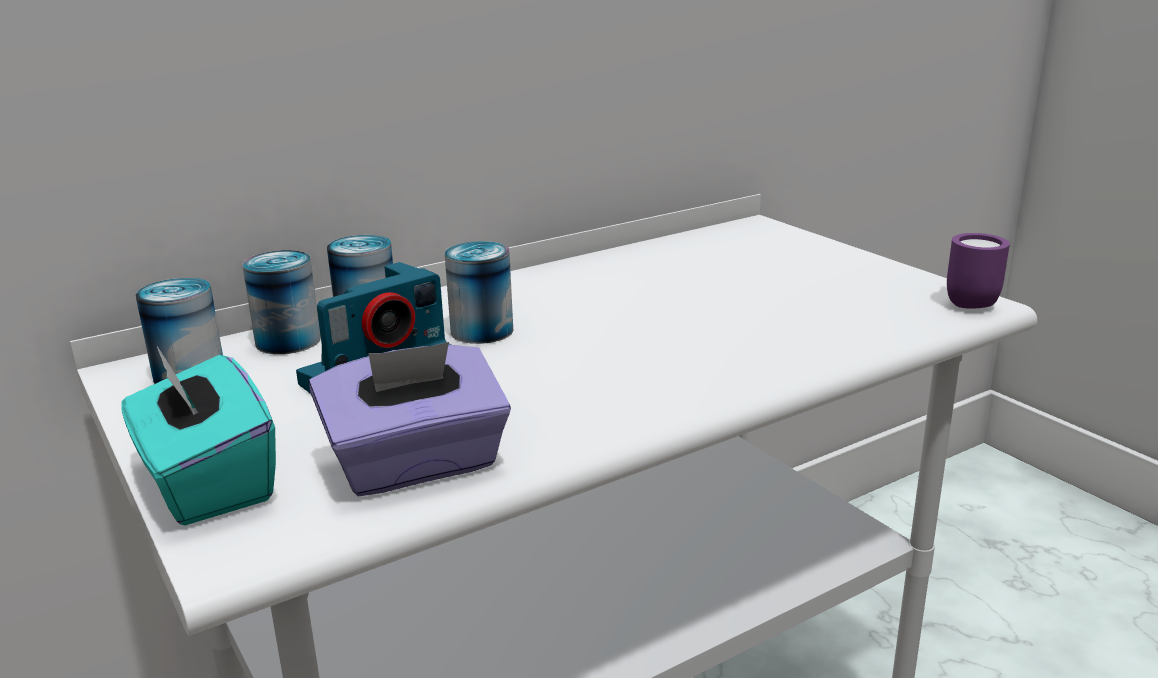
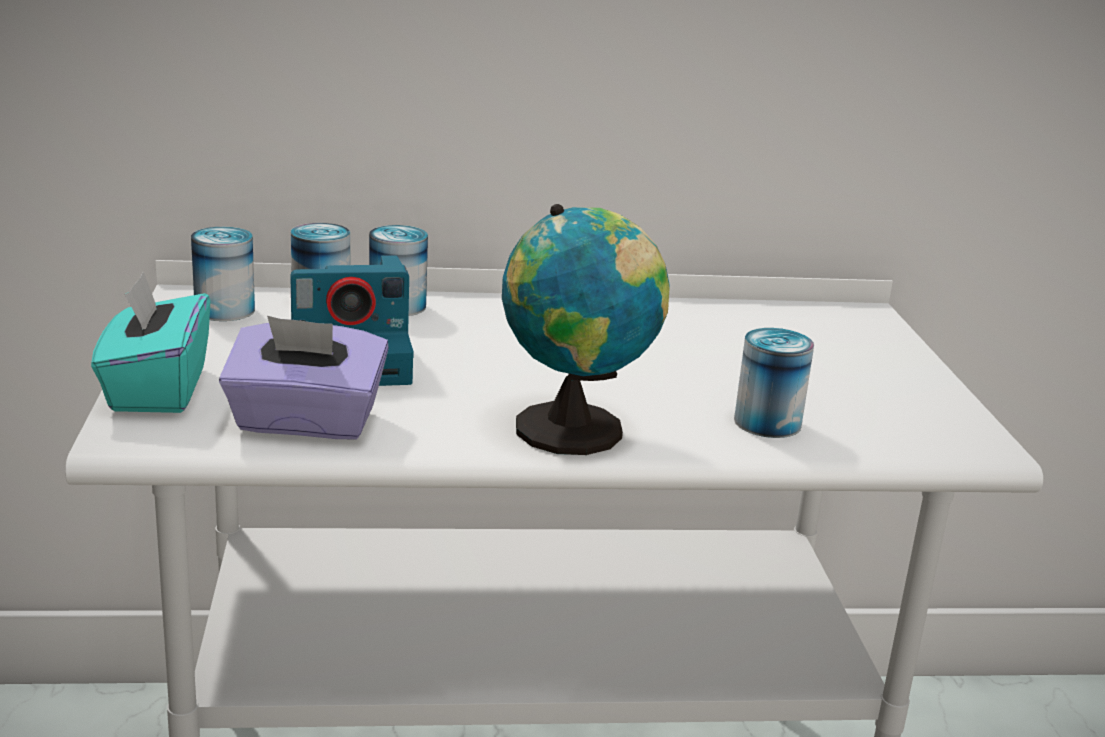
camera: 25 degrees right, 0 degrees up
can [445,241,513,344] -> can moved to [734,328,814,438]
purple mug [947,233,1010,308] -> none
none -> globe [502,204,670,455]

